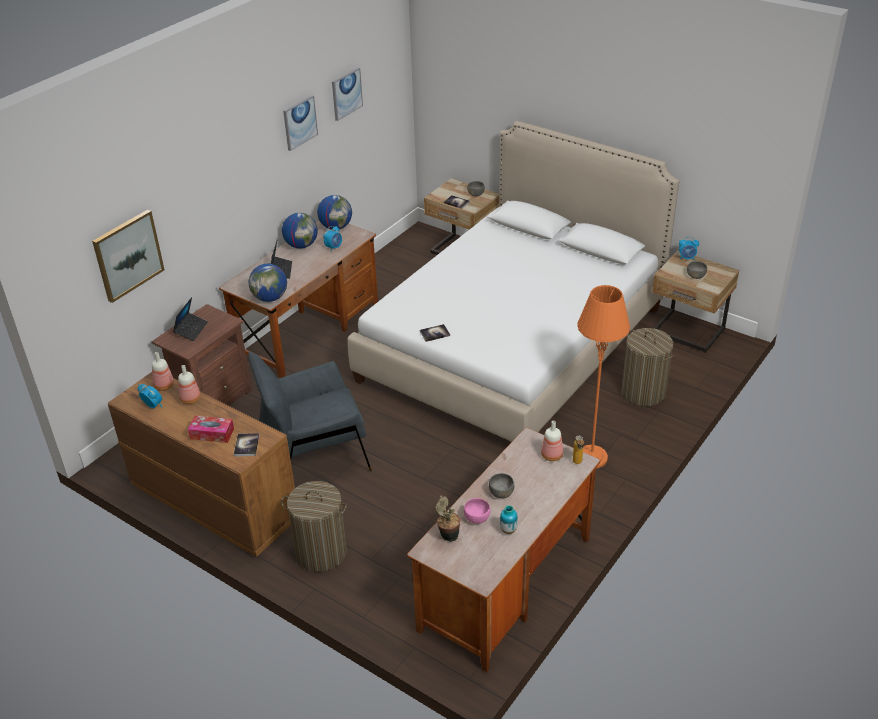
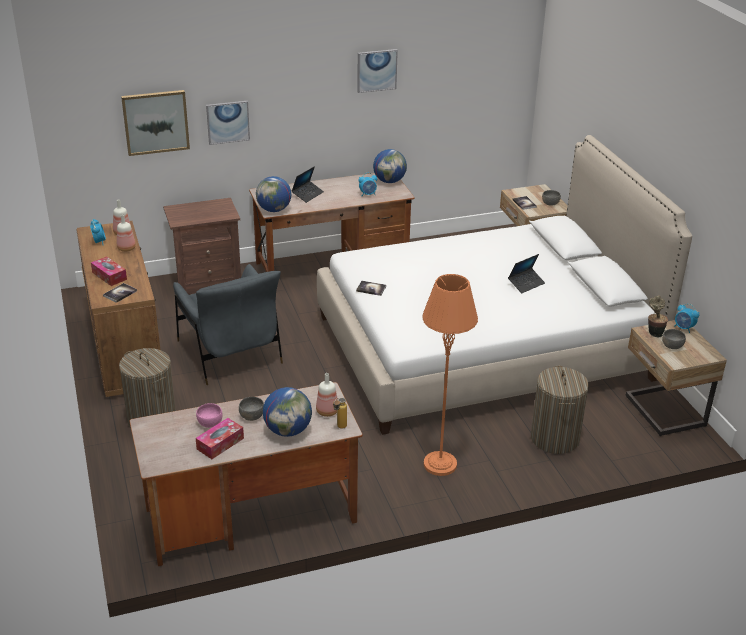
camera: 35 degrees right, 5 degrees down
laptop [173,297,208,341] -> laptop moved to [508,254,545,293]
grey armchair [249,352,372,471] -> grey armchair turned 135 degrees counterclockwise [173,264,283,385]
globe [282,213,318,248] -> globe moved to [263,387,312,437]
picture [332,68,363,121] -> picture moved to [206,101,250,145]
potted plant [435,496,460,542] -> potted plant moved to [648,295,668,338]
vase [500,505,518,534] -> tissue box [196,418,244,459]

